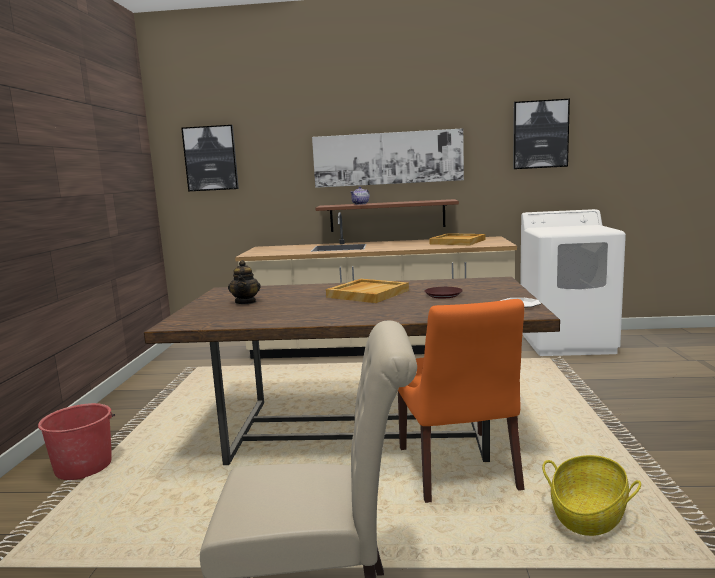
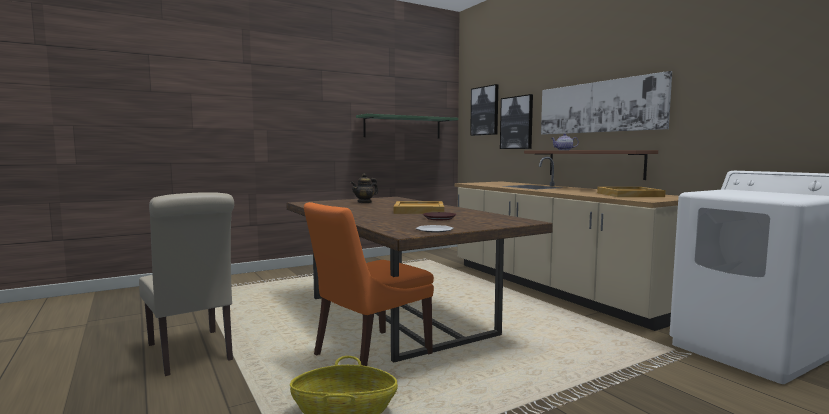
camera: 55 degrees right, 5 degrees down
red bucket [37,403,115,480] -> none
picture [513,99,570,169] -> picture moved to [500,94,533,149]
none -> green shelf [356,114,458,139]

